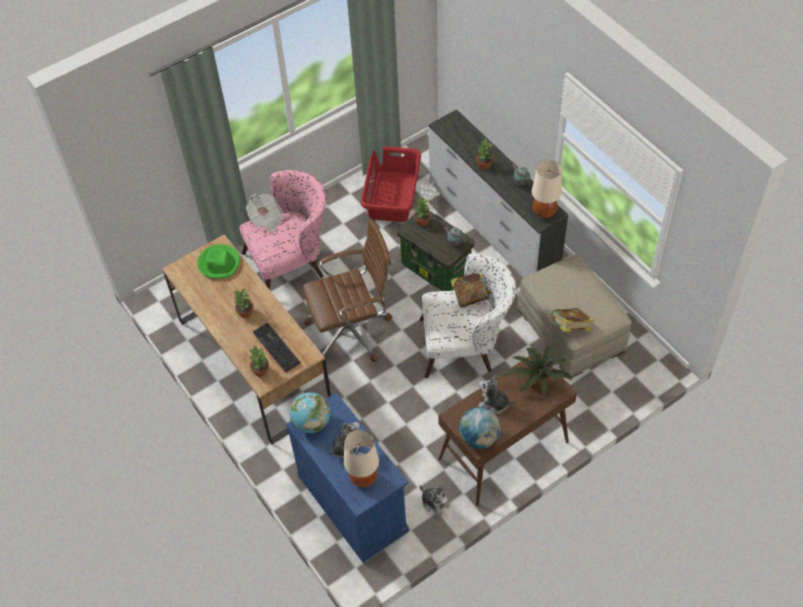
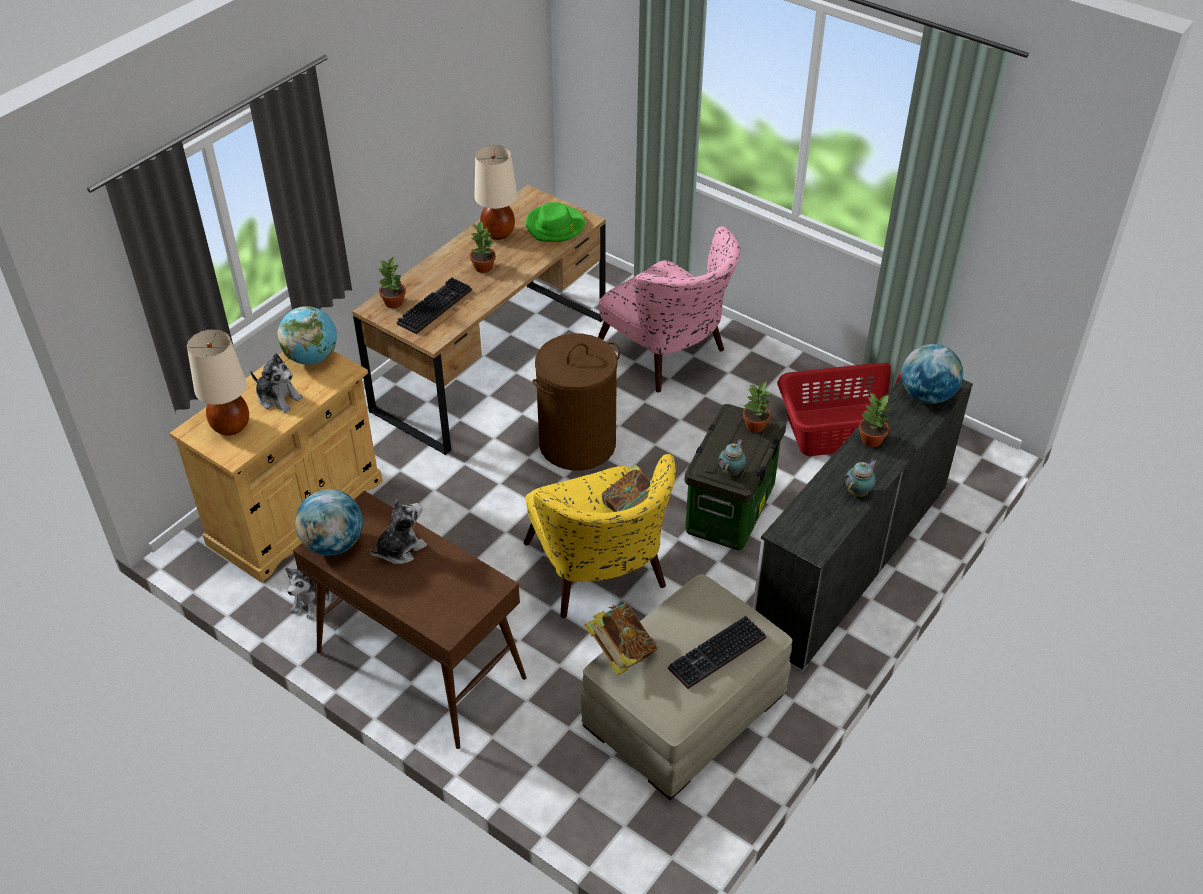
camera: 70 degrees right, 10 degrees down
newspaper [246,194,284,232] -> none
blue cabinet [286,393,409,563] -> beige cabinet [169,351,383,582]
brown office chair [303,219,392,362] -> brown laundry basket [532,334,620,471]
white armchair [420,253,516,378] -> yellow armchair [524,454,676,618]
plush toy [478,375,515,414] -> plush toy turned 45 degrees clockwise [370,499,427,565]
potted plant [501,345,572,396] -> none
beige table lamp [532,160,562,218] -> beige table lamp moved to [474,145,517,240]
none -> keyboard [668,616,766,689]
none -> globe [902,344,963,404]

